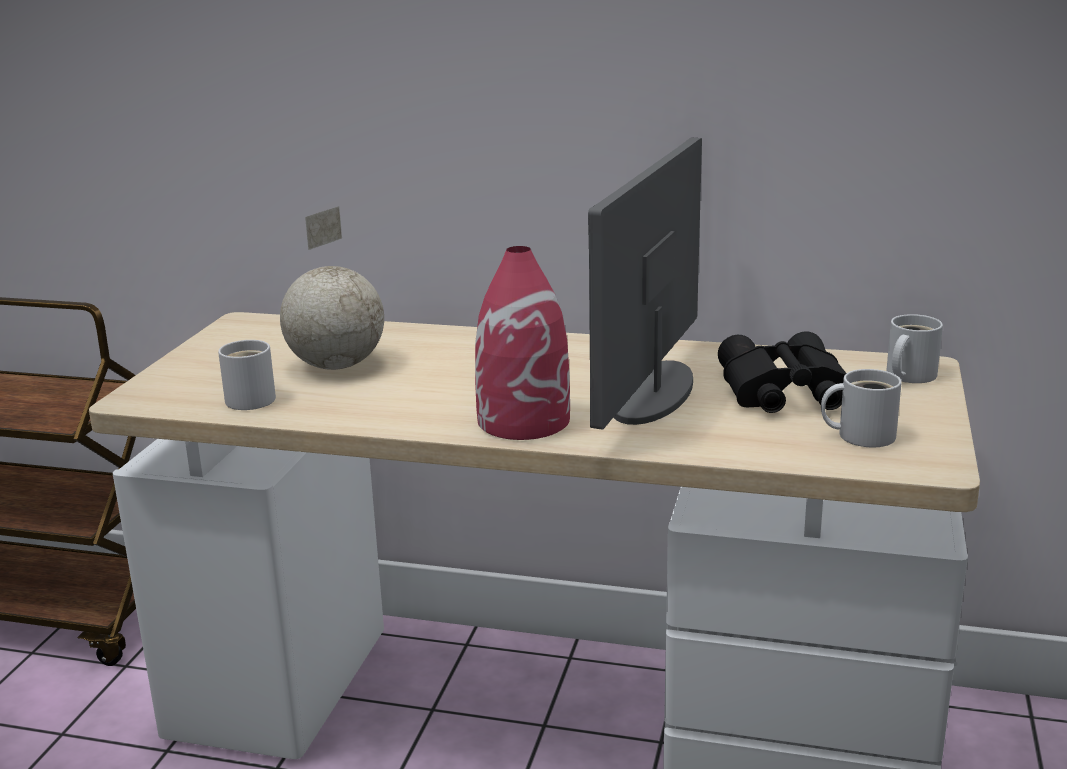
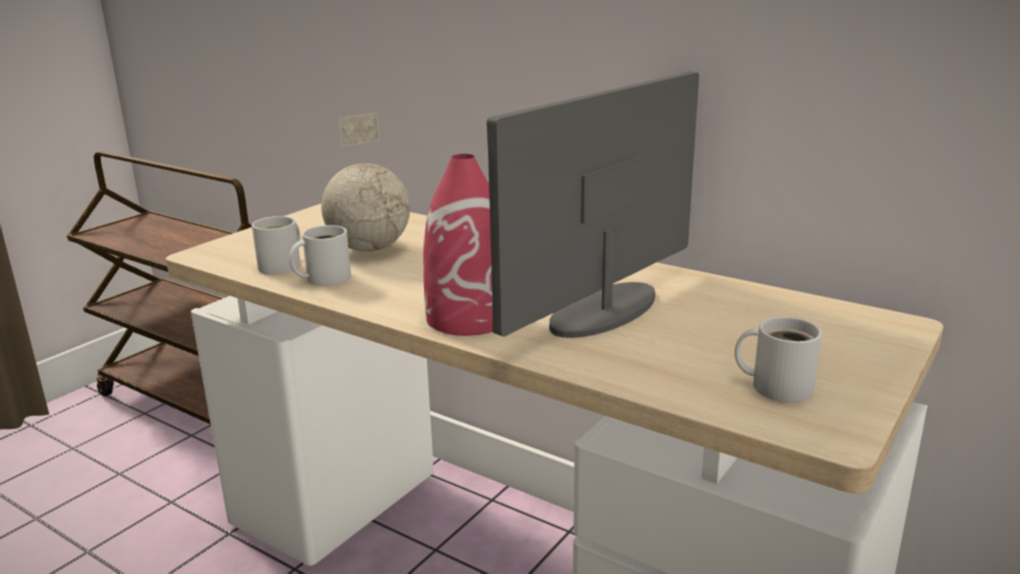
camera: 20 degrees right, 0 degrees up
black binoculars [718,331,847,413] -> none
white mug [886,314,943,383] -> white mug moved to [289,225,351,286]

